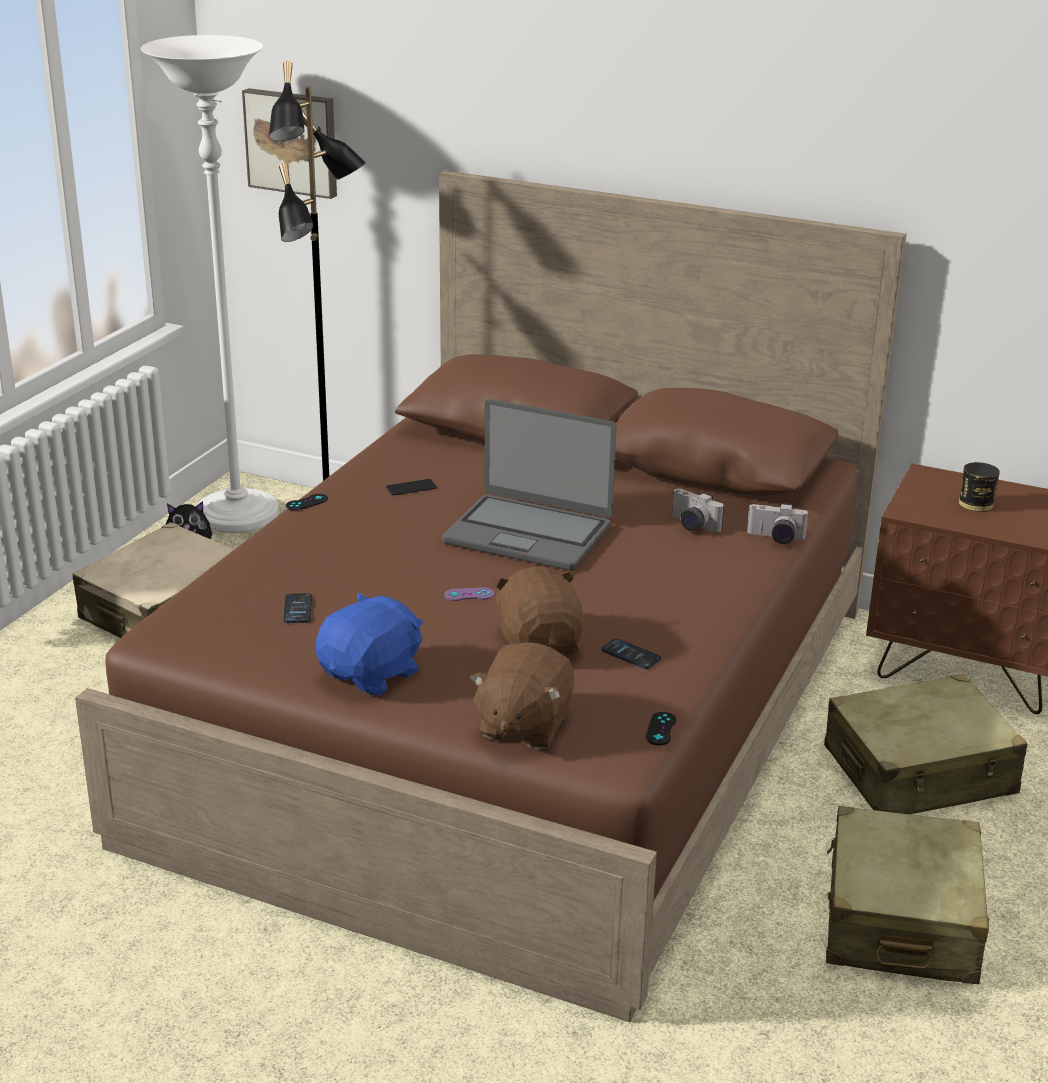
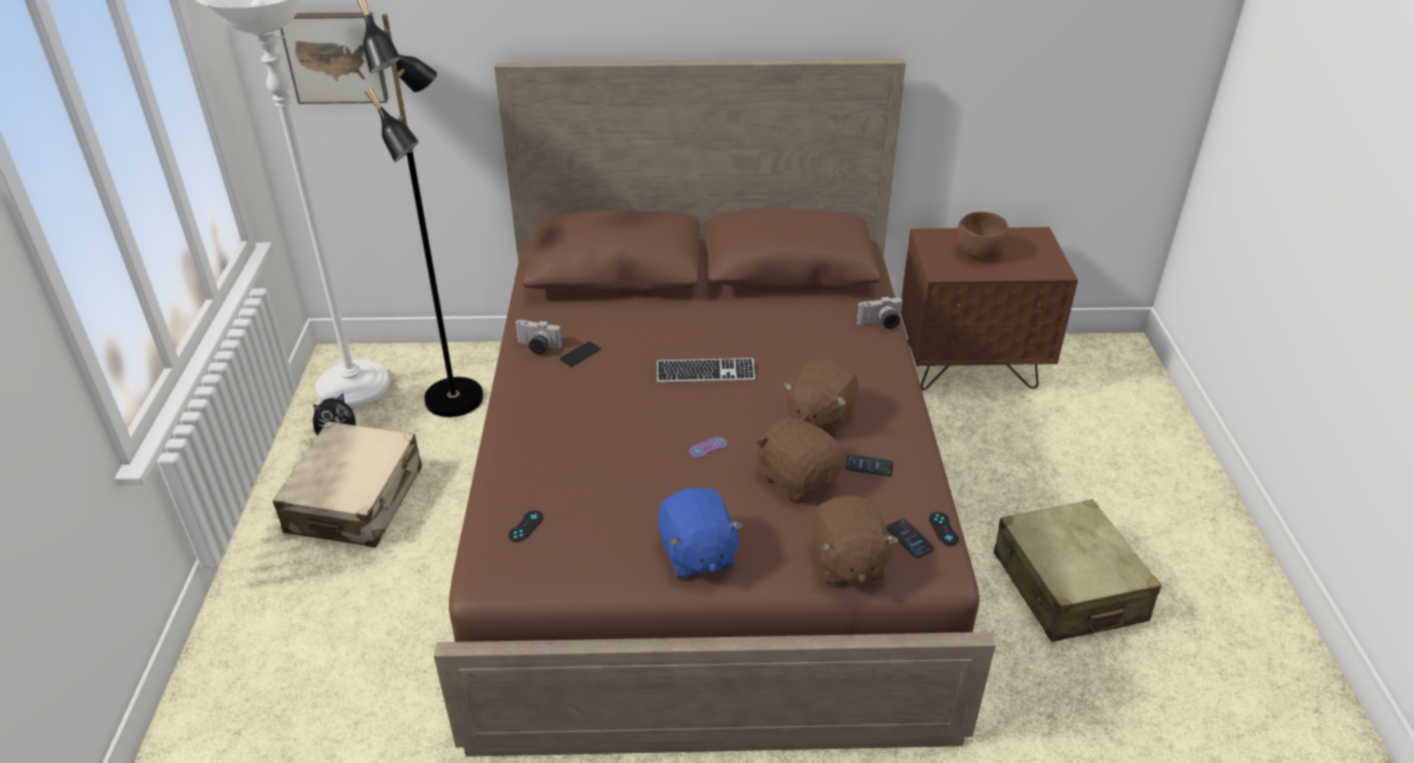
camera: 25 degrees left, 10 degrees up
phone [284,593,312,623] -> phone moved to [887,519,934,558]
black game controller [286,494,328,510] -> black game controller moved to [508,510,544,542]
blue plush toy [315,592,424,696] -> blue plush toy turned 150 degrees clockwise [658,487,744,579]
laptop [442,399,617,571] -> keyboard [657,358,755,383]
camera [672,488,724,532] -> camera moved to [514,320,562,354]
beige suitcase [824,674,1027,814] -> none
can [958,462,1000,512] -> brown bowl [957,212,1009,259]
none -> brown plush toy [783,359,858,438]

